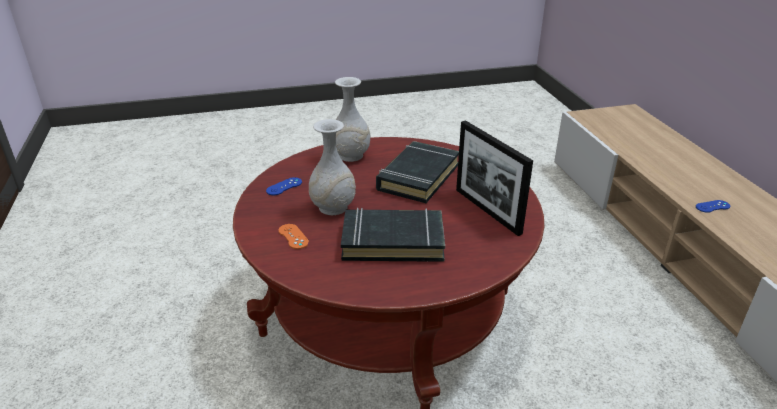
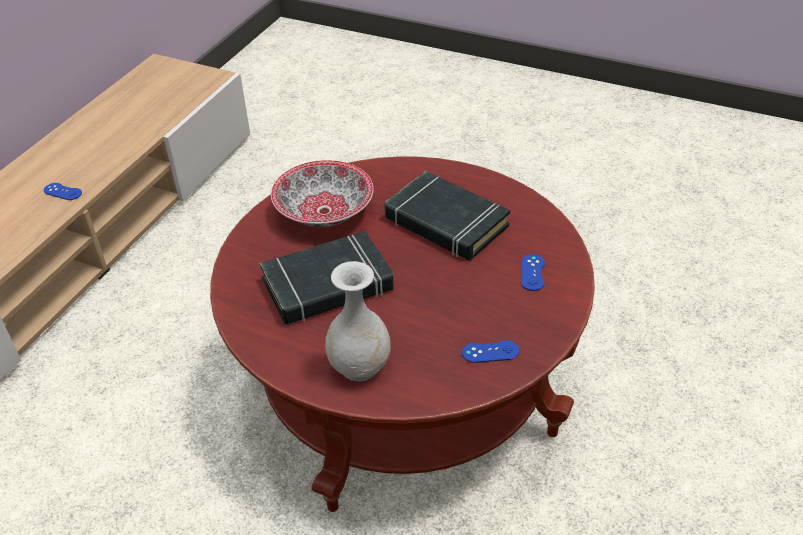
camera: 140 degrees left, 10 degrees up
orange game controller [278,224,309,249] -> blue game controller [521,254,545,291]
white vase [309,119,356,215] -> none
picture frame [456,120,533,236] -> bowl [271,160,374,227]

